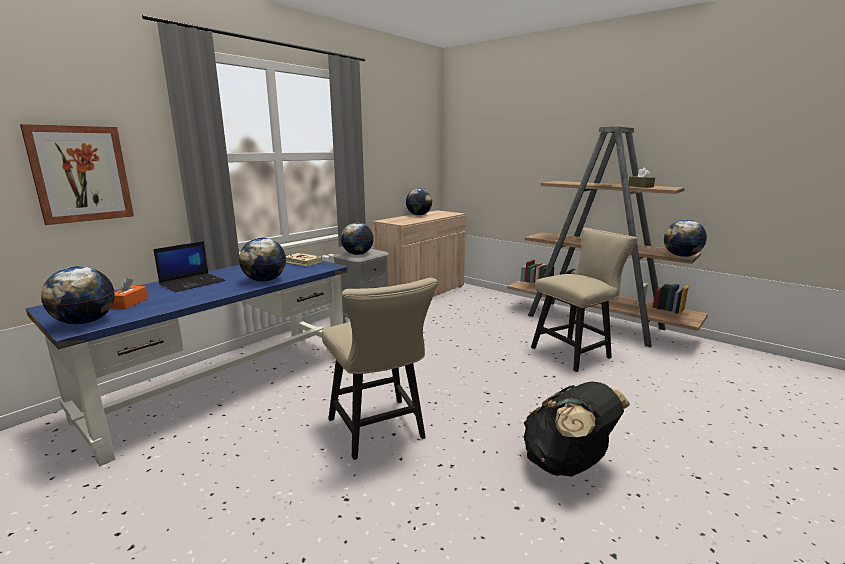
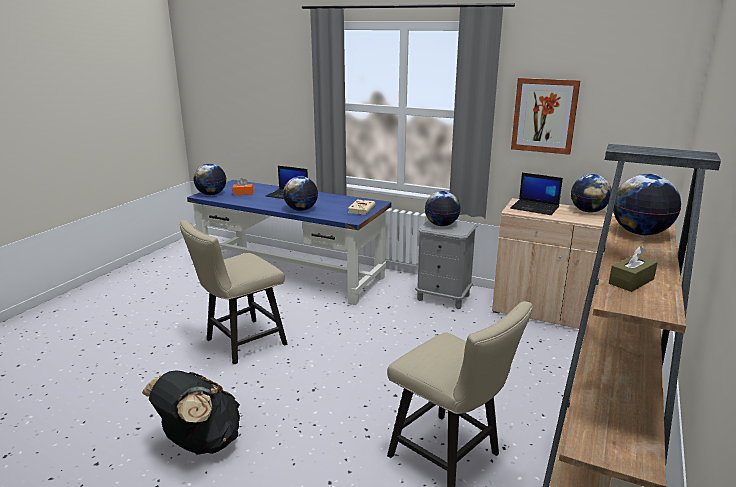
camera: 75 degrees right, 5 degrees up
picture [20,124,134,225] -> picture moved to [511,78,581,155]
globe [664,220,707,257] -> globe moved to [613,174,681,235]
none -> laptop [510,173,563,215]

